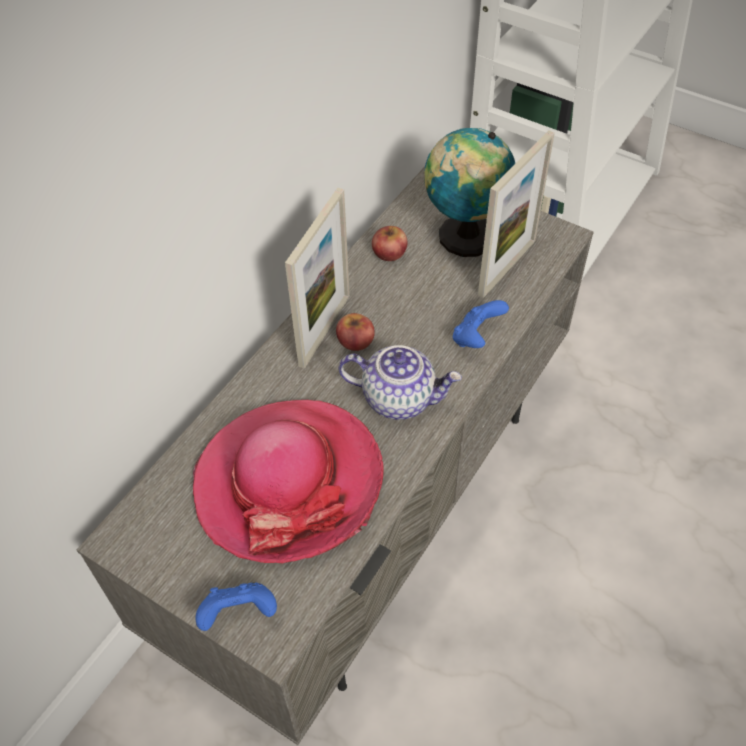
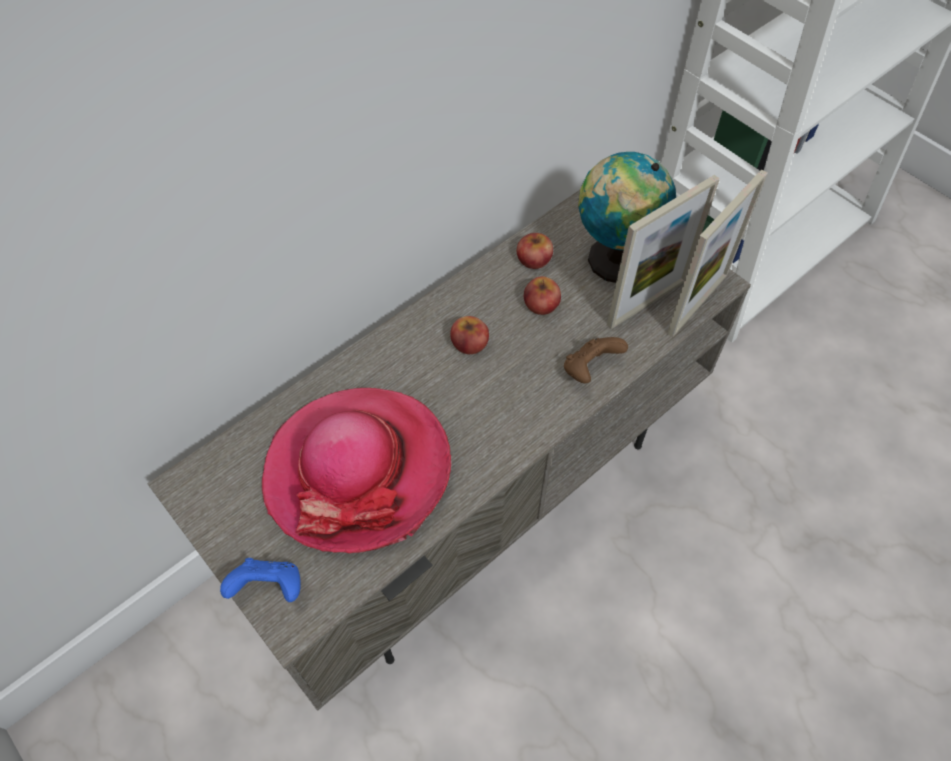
camera: 15 degrees right, 5 degrees up
picture frame [285,188,350,369] -> picture frame moved to [667,170,768,337]
teapot [338,345,462,420] -> none
blue game controller [453,300,509,348] -> brown game controller [564,337,628,383]
none -> apple [524,276,561,315]

